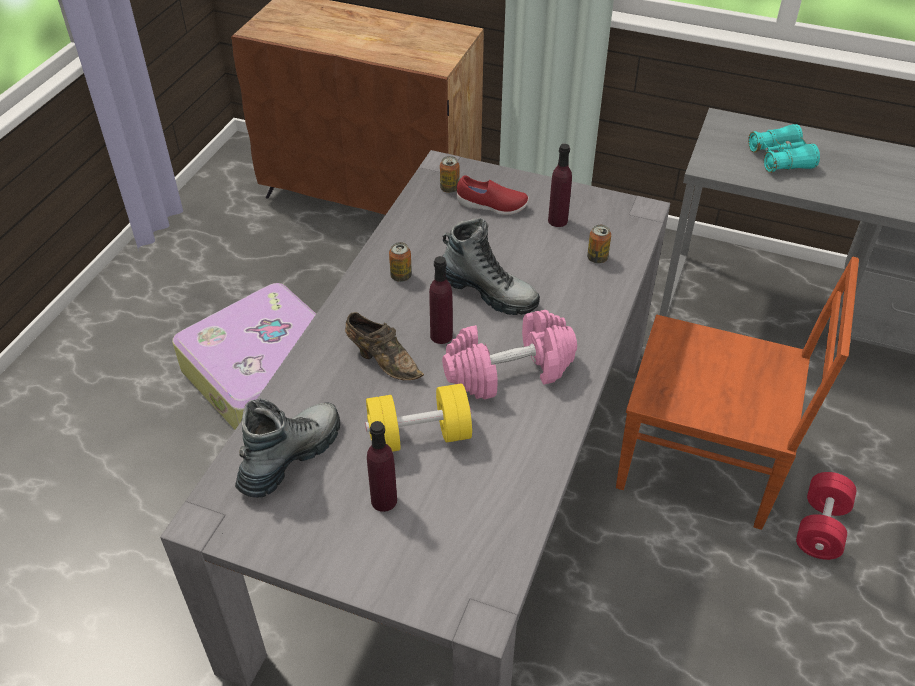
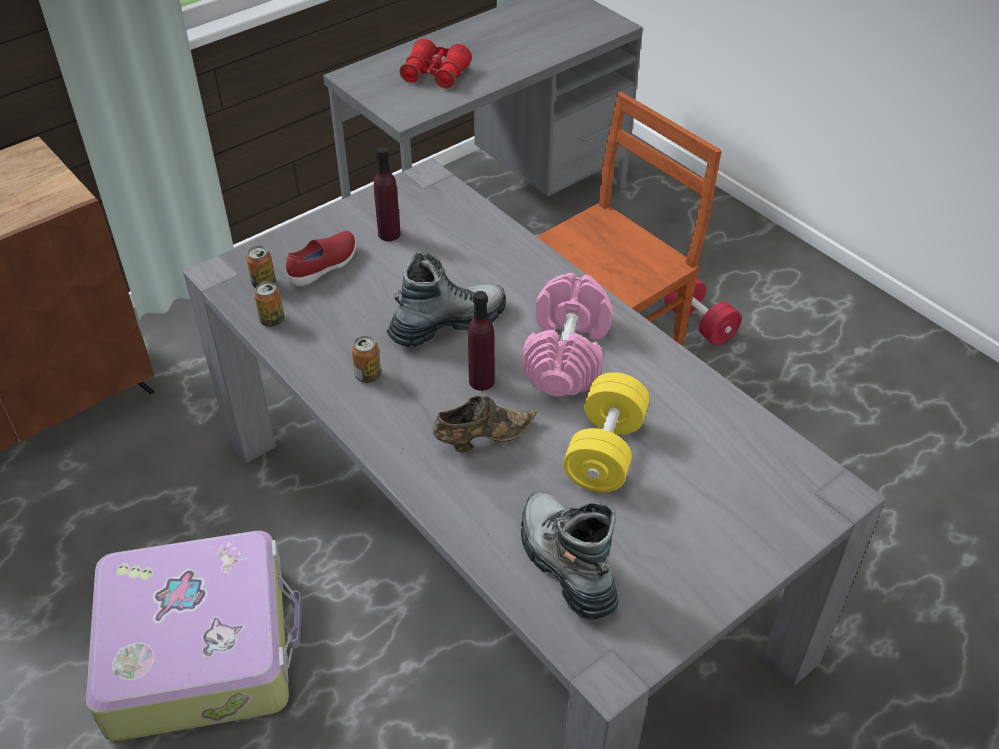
camera: 60 degrees left, 0 degrees up
purple bottle [367,421,397,512] -> none
can [587,225,611,263] -> can moved to [254,282,284,327]
turquoise binoculars [748,124,820,173] -> red binoculars [400,39,472,89]

